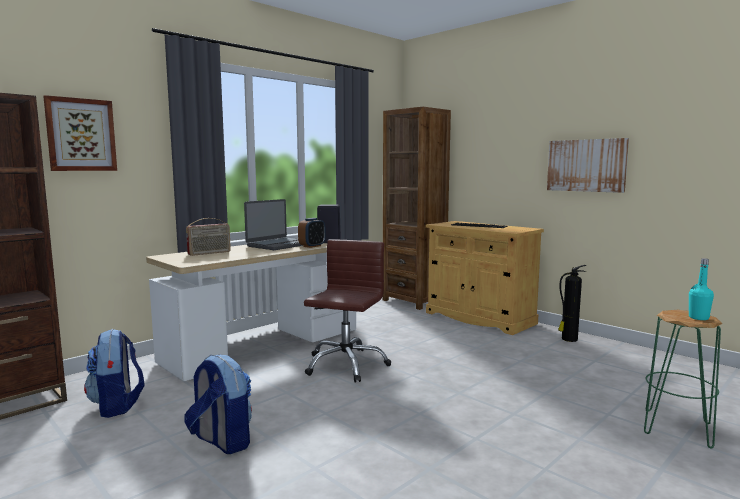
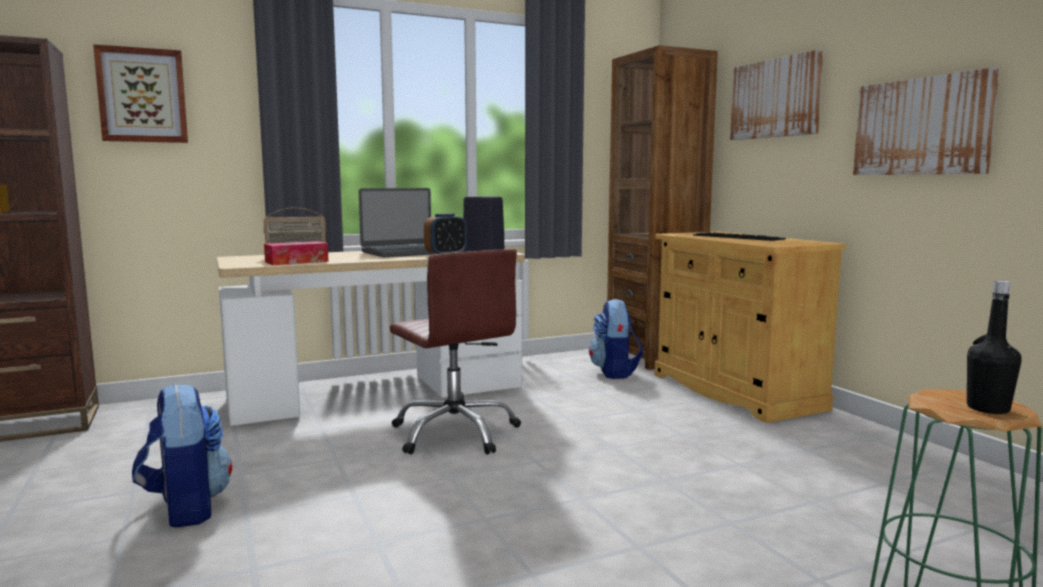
camera: 20 degrees right, 0 degrees up
backpack [84,329,145,418] -> backpack moved to [589,299,643,379]
brown office chair [304,239,391,382] -> brown office chair turned 105 degrees clockwise [390,249,521,455]
fire extinguisher [558,265,587,342] -> none
turquoise bottle [689,258,714,320] -> black bottle [967,281,1022,414]
none -> tissue box [264,241,329,265]
none -> picture [730,49,824,140]

